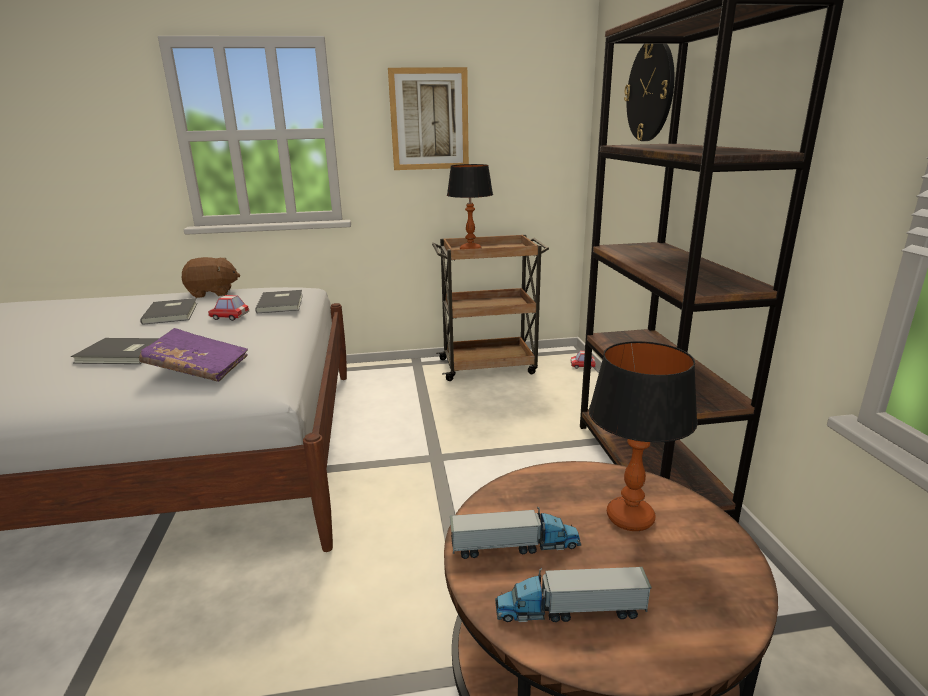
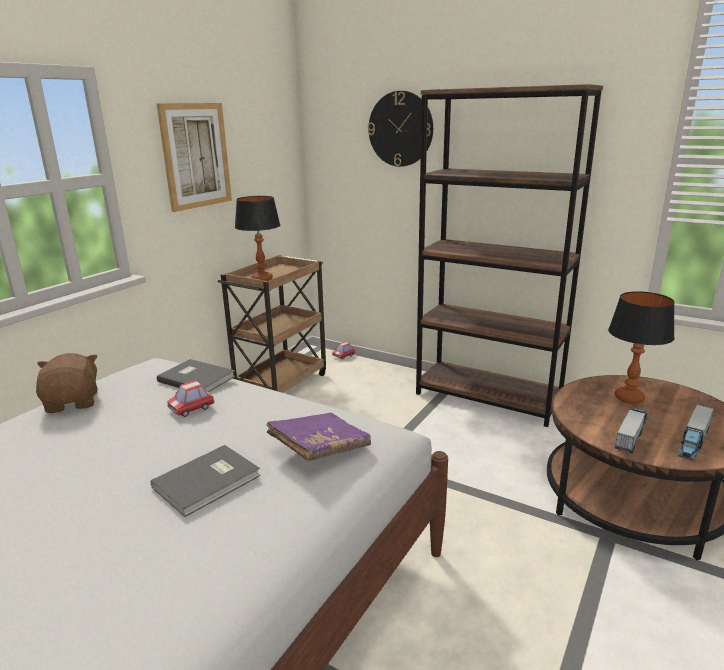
camera: 50 degrees left, 0 degrees up
grey book [140,298,198,325] -> none
brown plush toy [182,257,240,298] -> brown plush toy turned 45 degrees counterclockwise [36,353,98,413]

